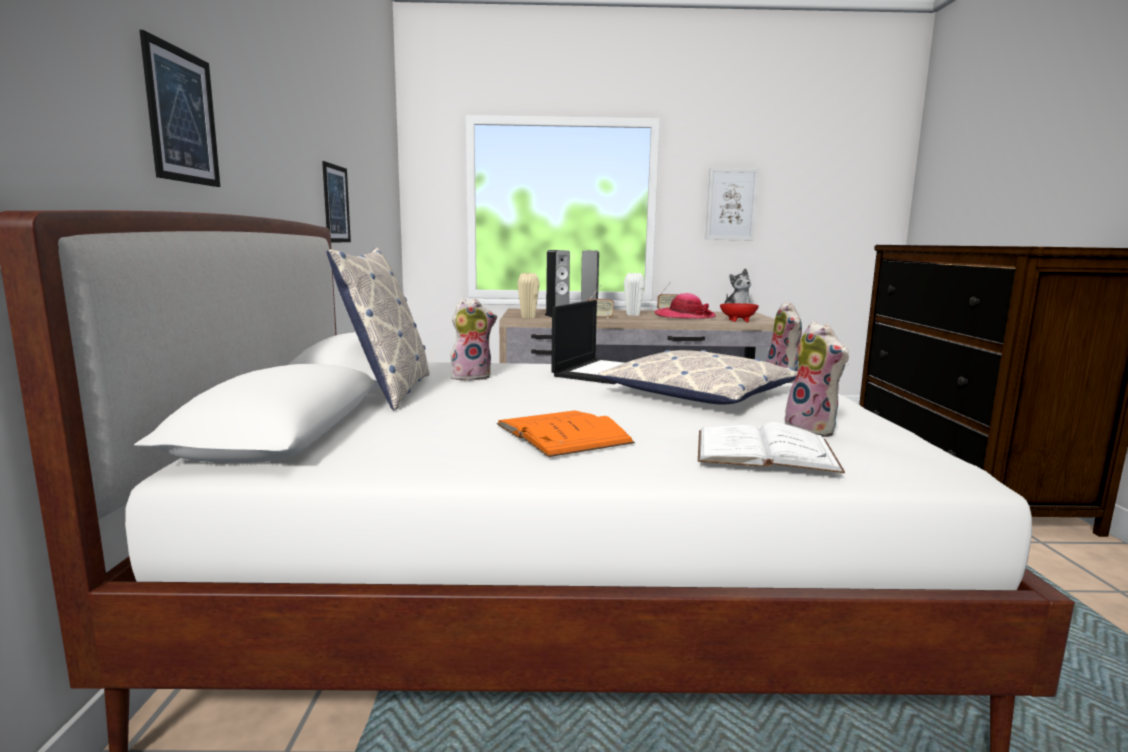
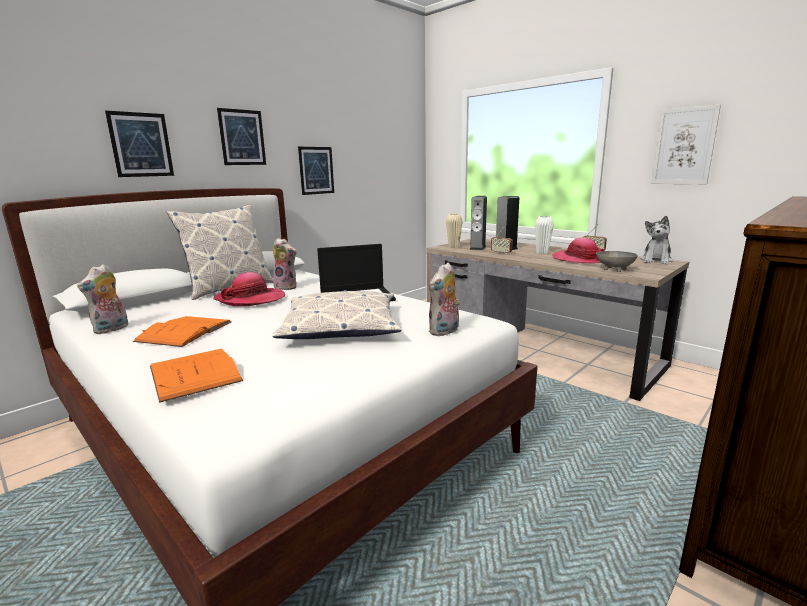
camera: 45 degrees right, 5 degrees up
white book [698,422,845,473] -> orange book [150,349,243,403]
red bowl [720,303,759,322] -> grey bowl [596,251,638,272]
plush toy [783,321,849,437] -> plush toy moved to [77,264,128,334]
none -> hat [213,272,285,306]
none -> picture [217,108,266,165]

